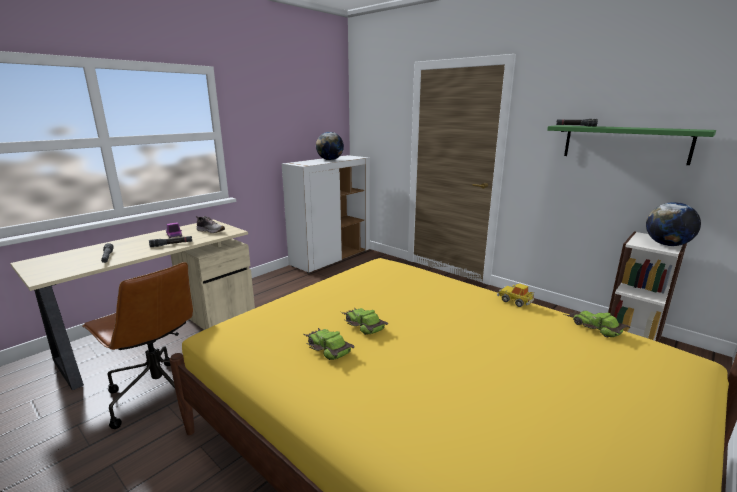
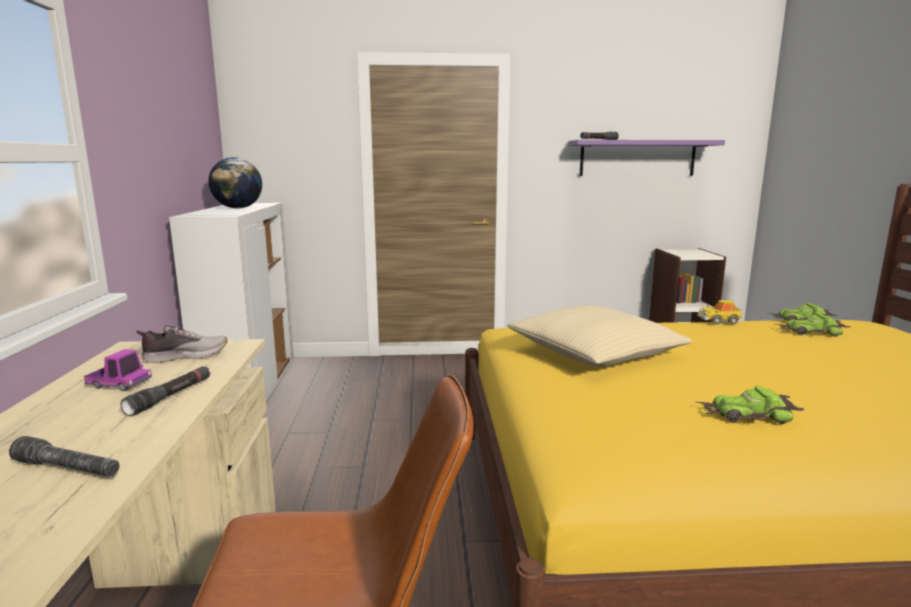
camera: 45 degrees left, 5 degrees down
toy car [341,307,388,335] -> toy car moved to [775,313,851,337]
green shelf [547,125,716,165] -> purple shelf [569,140,725,176]
globe [646,202,701,246] -> none
none -> beige pillow [507,305,693,367]

